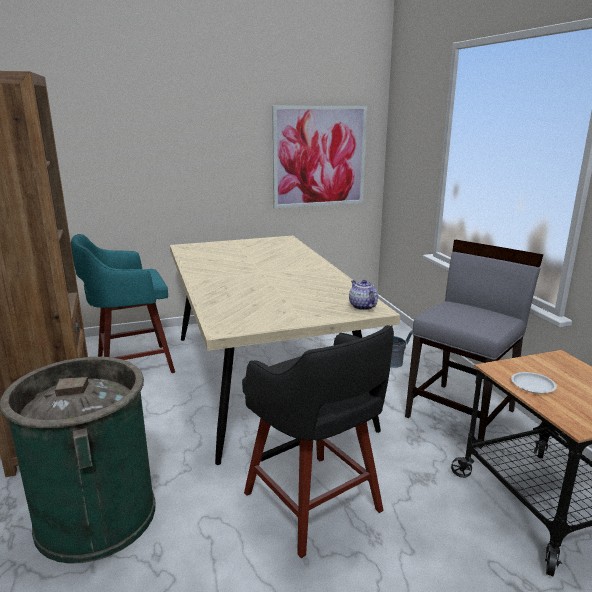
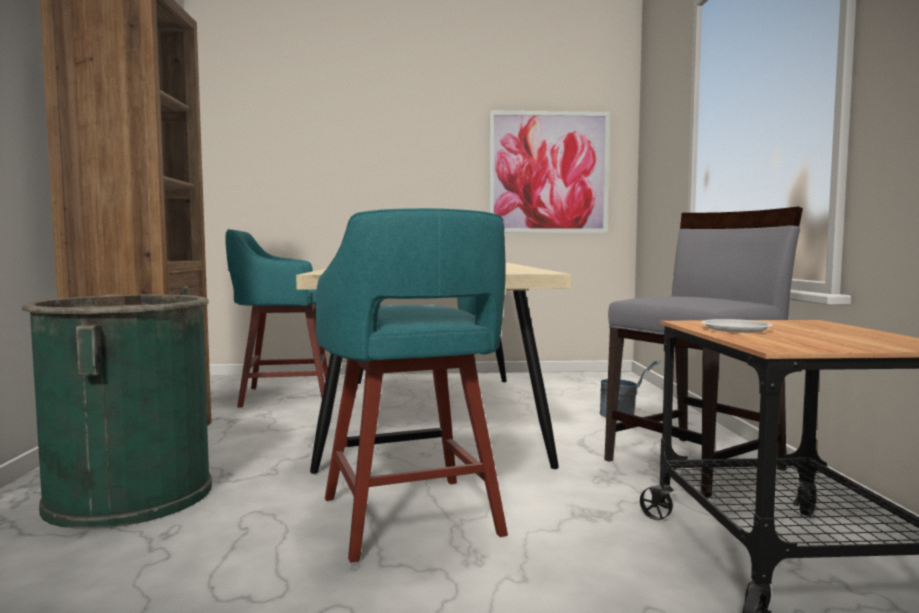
camera: 15 degrees right, 15 degrees down
black stool [242,325,394,558] -> turquoise stool [315,208,508,563]
teapot [349,280,378,310] -> none

